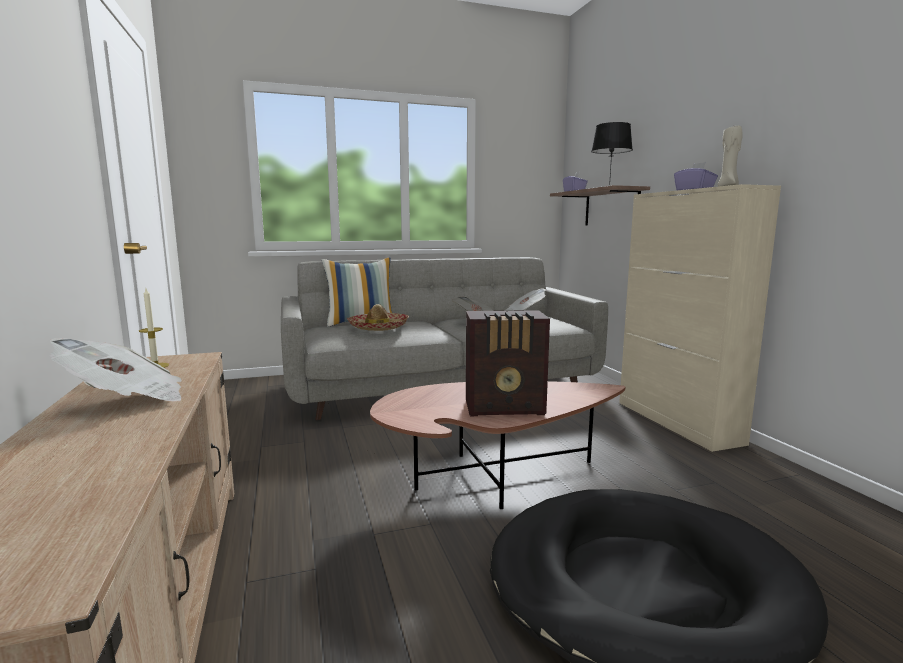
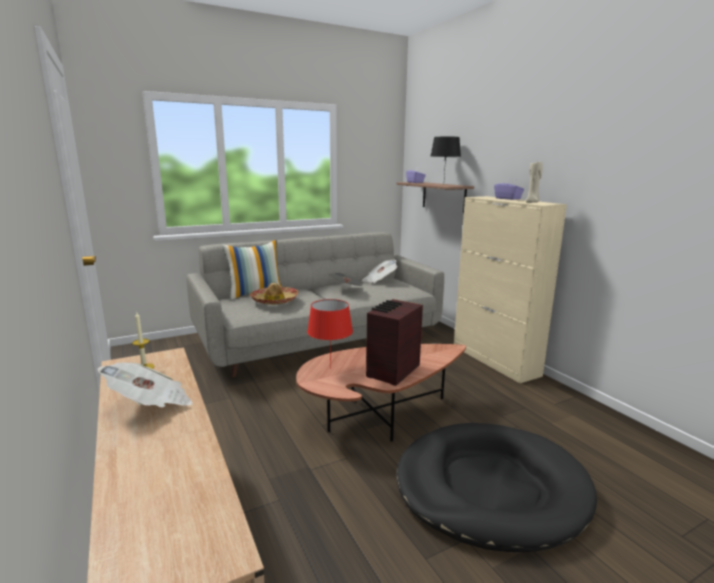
camera: 10 degrees left, 5 degrees up
radio [466,310,550,416] -> radio turned 135 degrees clockwise [366,299,423,386]
none -> red table lamp [307,299,353,369]

